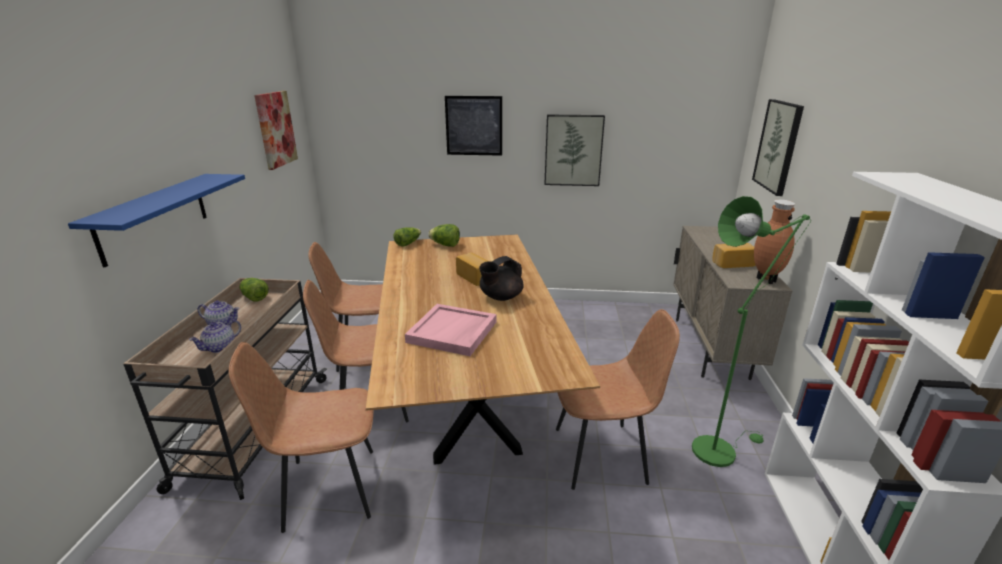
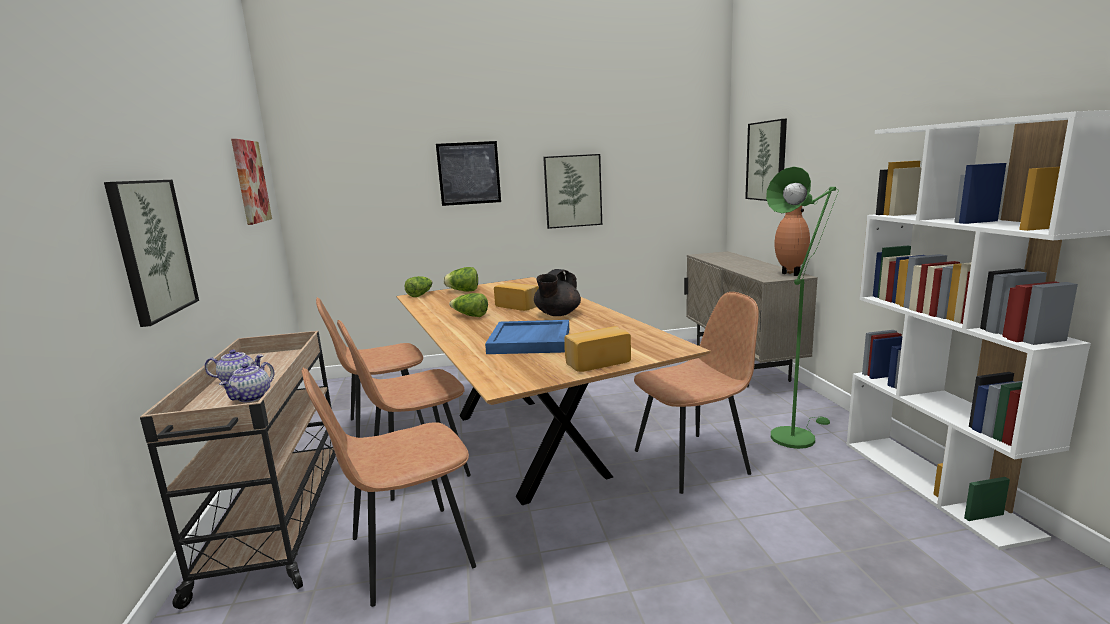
camera: 15 degrees left, 10 degrees down
blue shelf [68,174,245,267] -> picture [104,180,199,327]
lettuce [240,278,269,301] -> lettuce moved to [449,293,488,317]
pink tray [405,304,496,356] -> blue tray [485,320,569,354]
bread [712,243,755,268] -> bread moved to [564,326,631,372]

